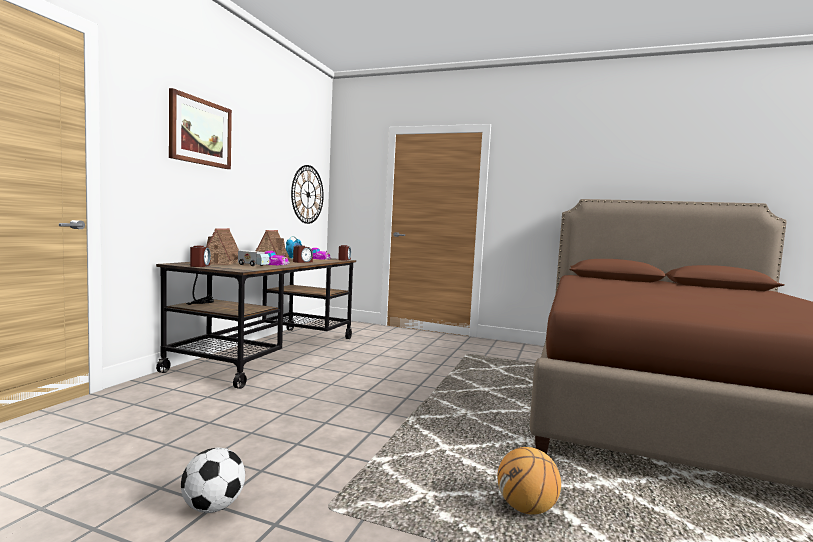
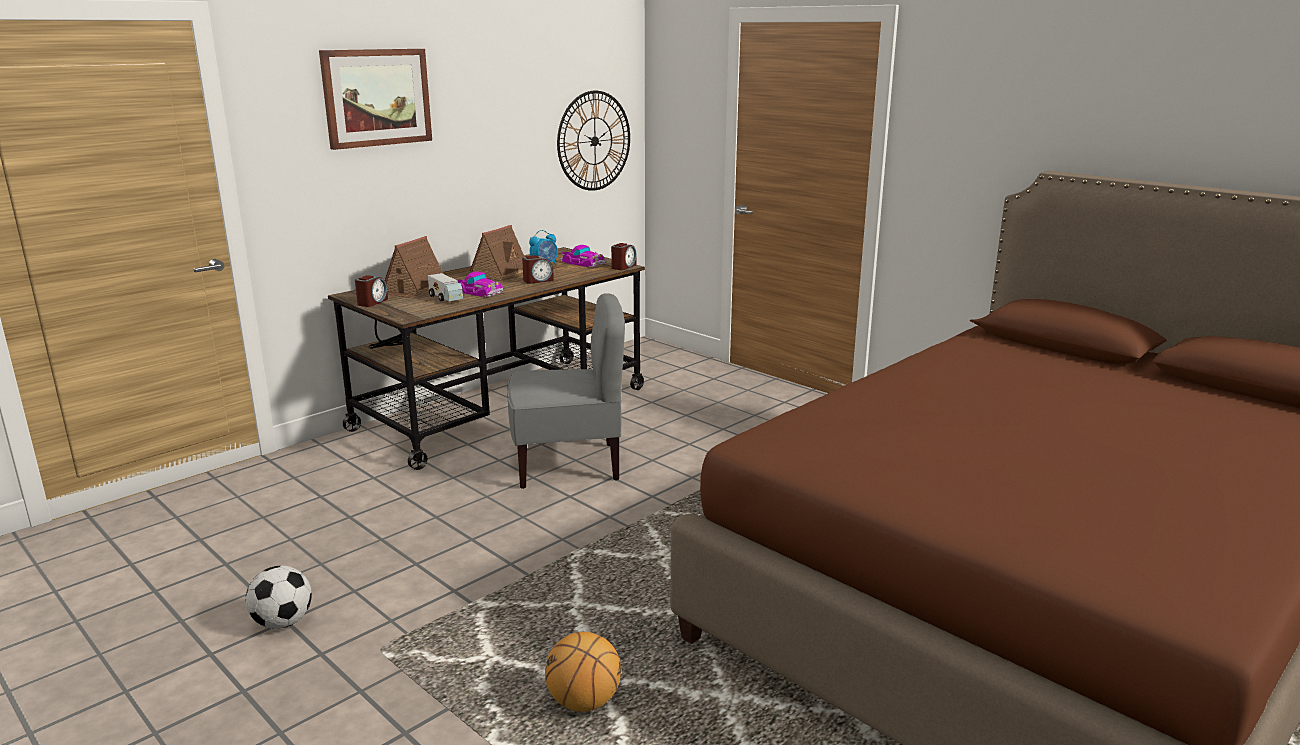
camera: 25 degrees right, 15 degrees up
none -> grey chair [507,293,625,489]

